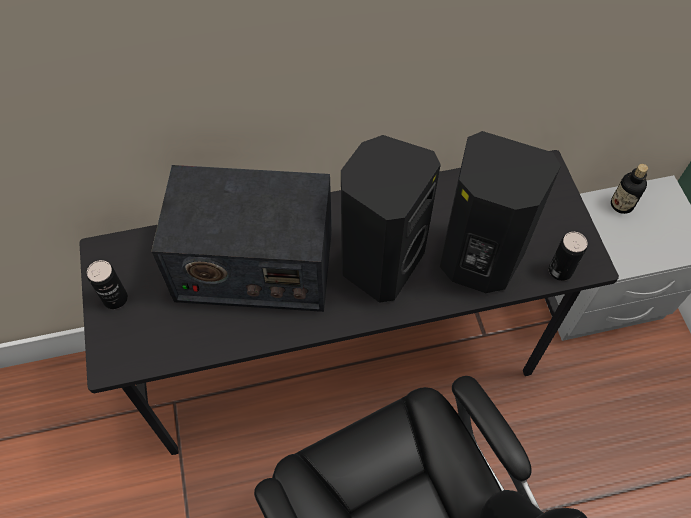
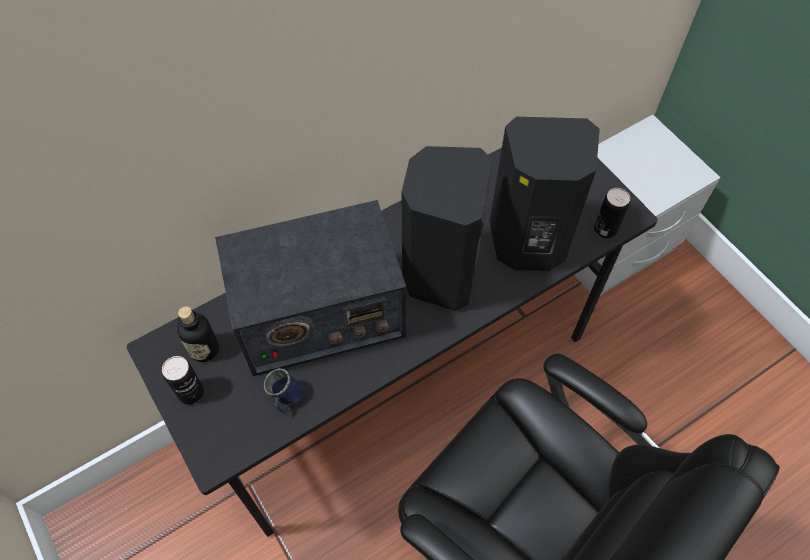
camera: 20 degrees left, 0 degrees up
bottle [611,164,648,214] -> bottle moved to [177,306,219,362]
none -> blue mug [264,368,304,413]

